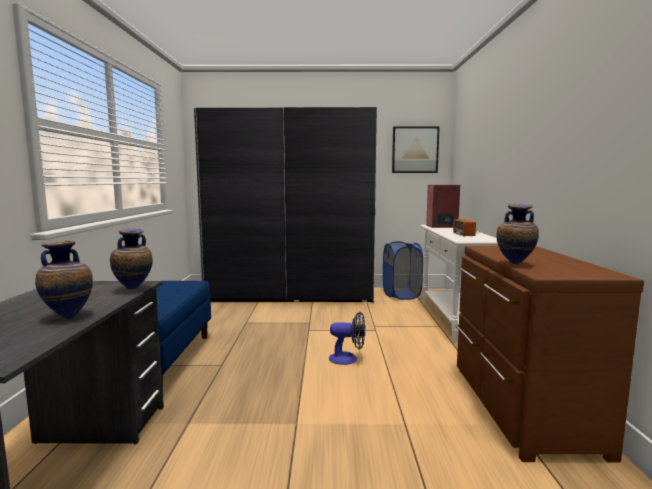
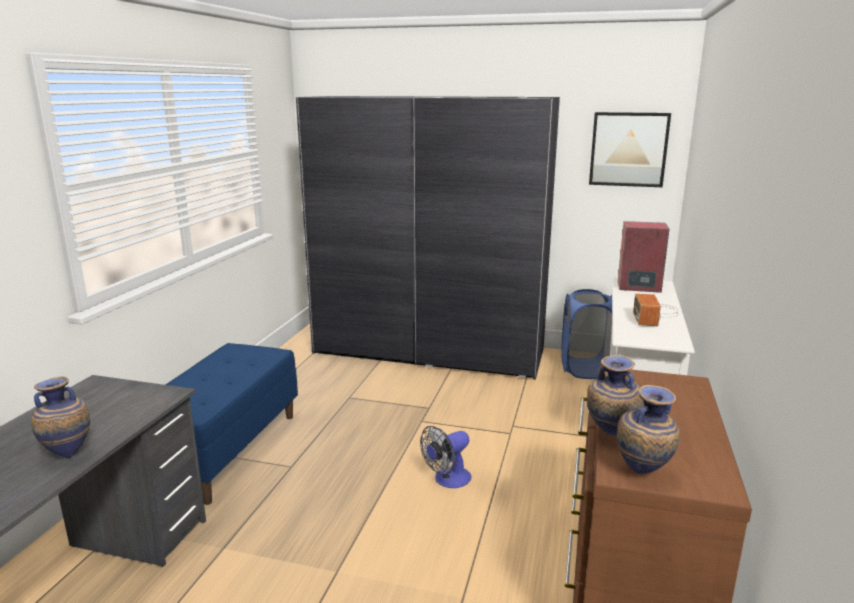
camera: 15 degrees right, 10 degrees up
vase [110,228,153,290] -> vase moved to [617,385,680,474]
fan [329,312,365,365] -> fan turned 120 degrees clockwise [420,426,471,488]

